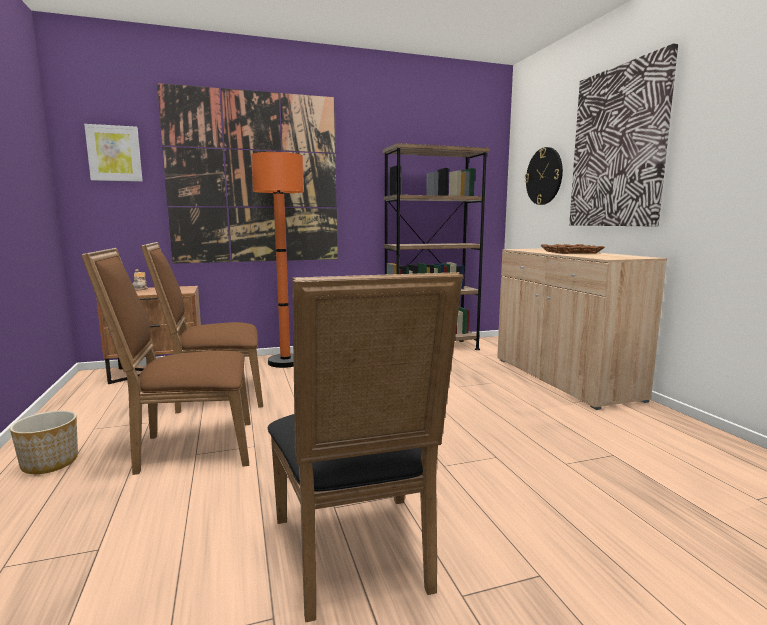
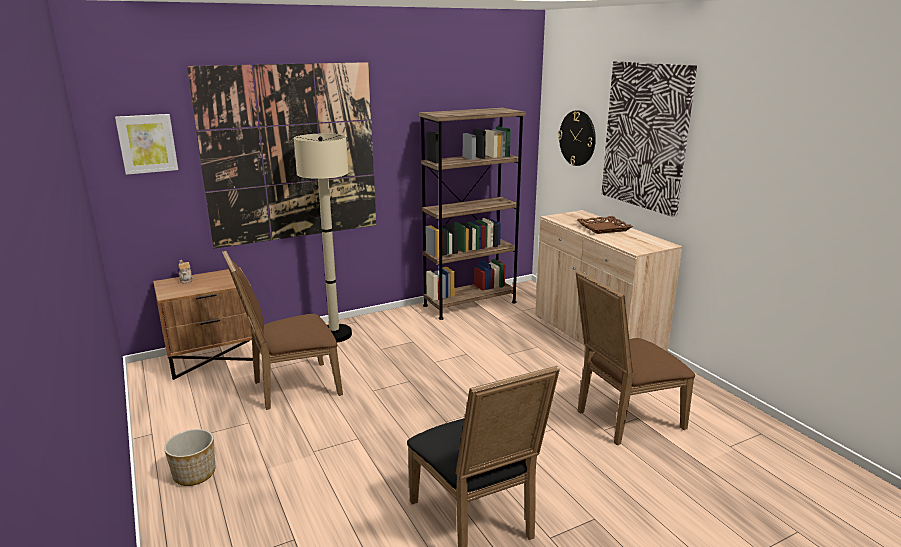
camera: 10 degrees left, 10 degrees up
brown chair [81,248,251,475] -> brown chair moved to [576,270,695,445]
orange floor lamp [251,152,304,368] -> beige floor lamp [294,133,352,343]

